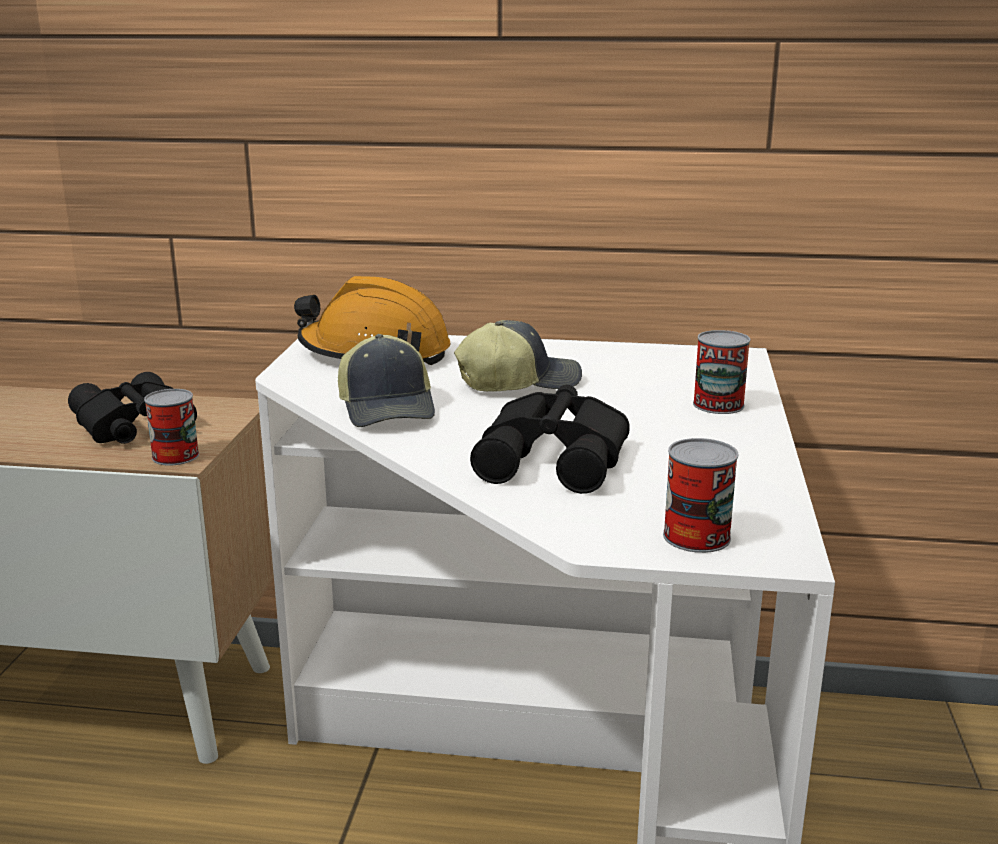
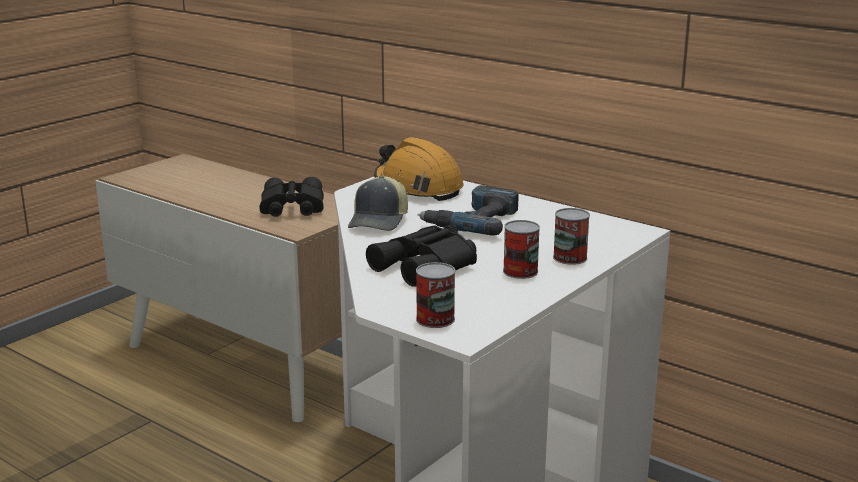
camera: 30 degrees right, 0 degrees up
can [144,389,199,465] -> can moved to [503,220,540,279]
cap [454,320,582,391] -> power drill [418,185,519,236]

